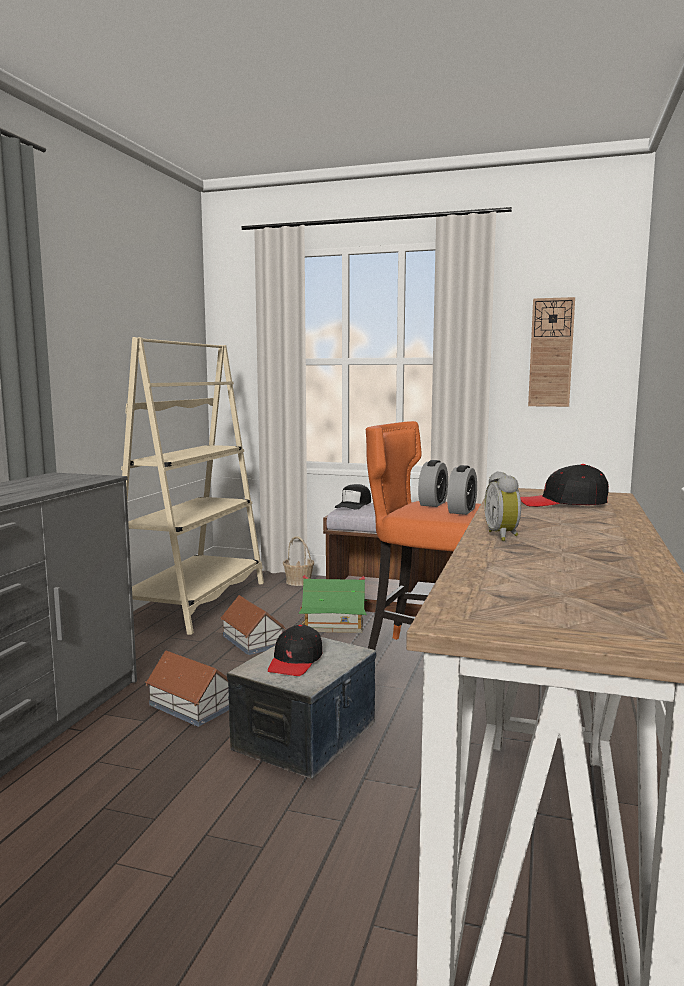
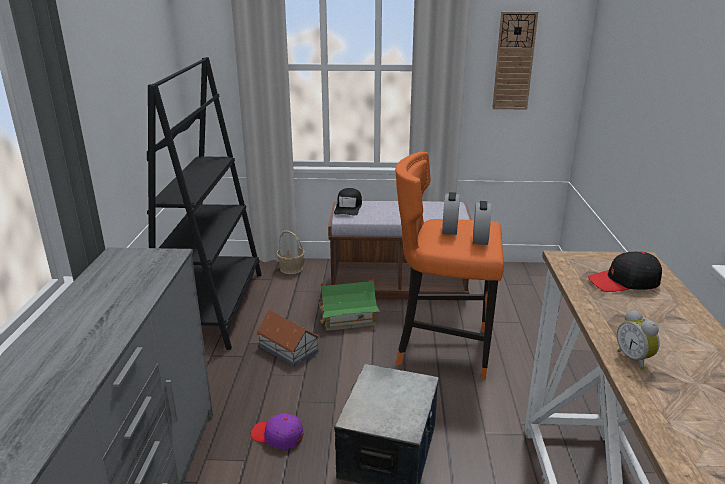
camera: 15 degrees left, 15 degrees up
beige bookcase [121,337,264,635] -> black bookcase [147,57,262,350]
toy house [145,651,229,727] -> purple cap [251,413,303,449]
black cap [268,625,322,676] -> none

